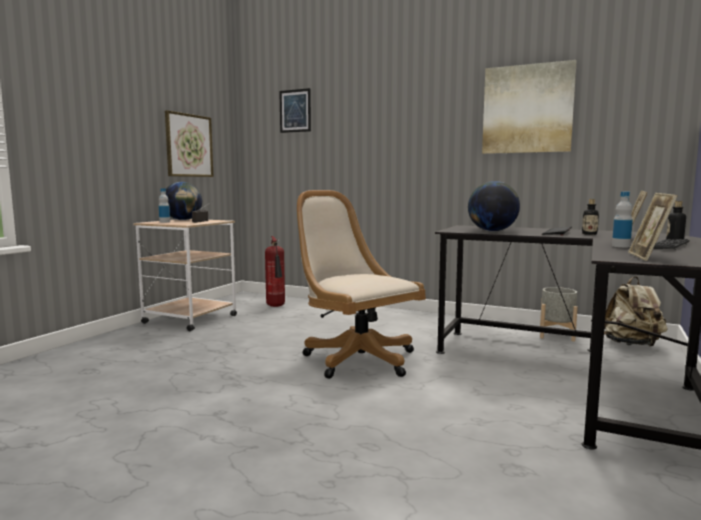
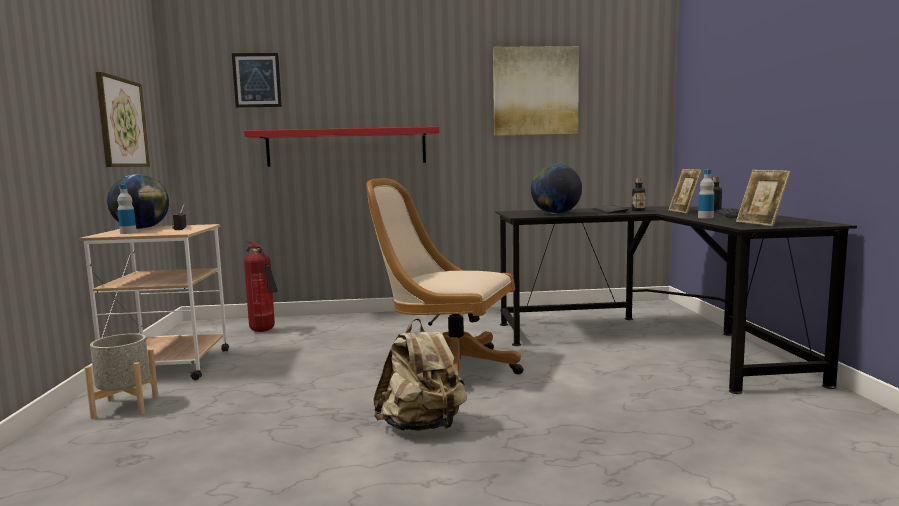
camera: 30 degrees left, 0 degrees up
grey planter [540,287,578,341] -> grey planter moved to [84,333,158,419]
beige backpack [604,276,668,346] -> beige backpack moved to [373,318,467,431]
none -> red shelf [244,127,440,167]

